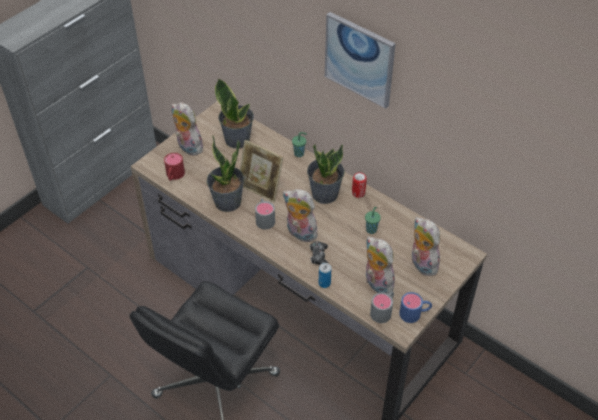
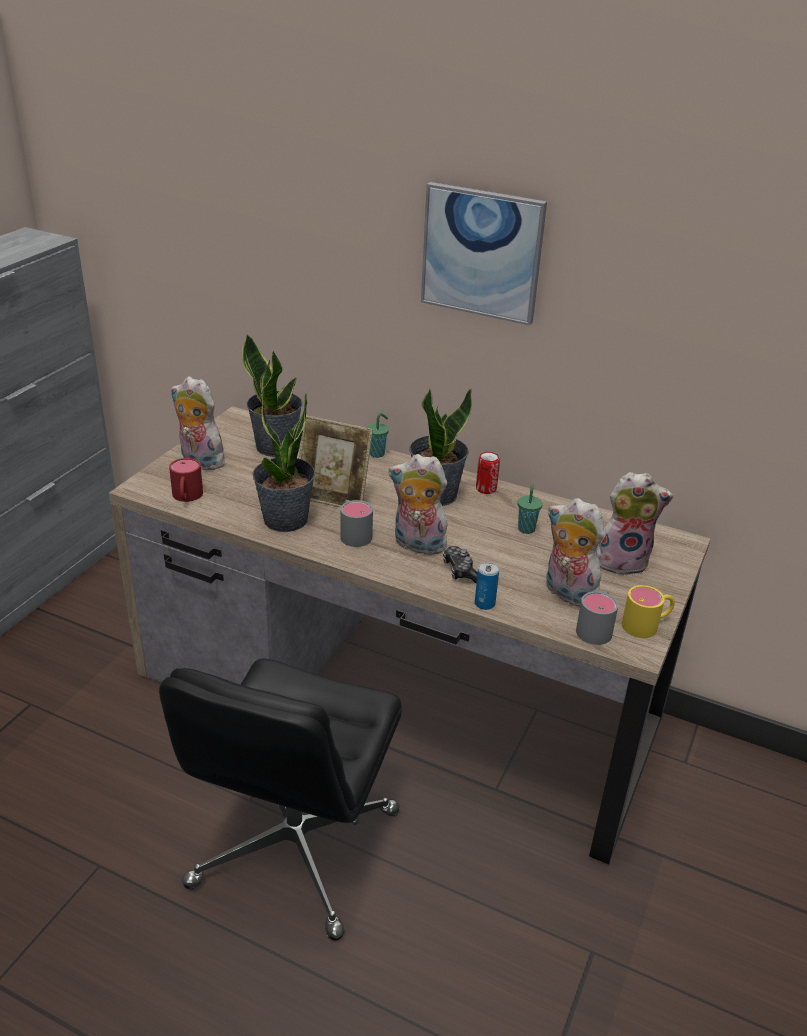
camera: 15 degrees left, 15 degrees down
blue mug [399,292,432,323] -> yellow mug [622,585,675,638]
plush toy [412,217,440,276] -> plush toy turned 135 degrees clockwise [597,472,673,575]

